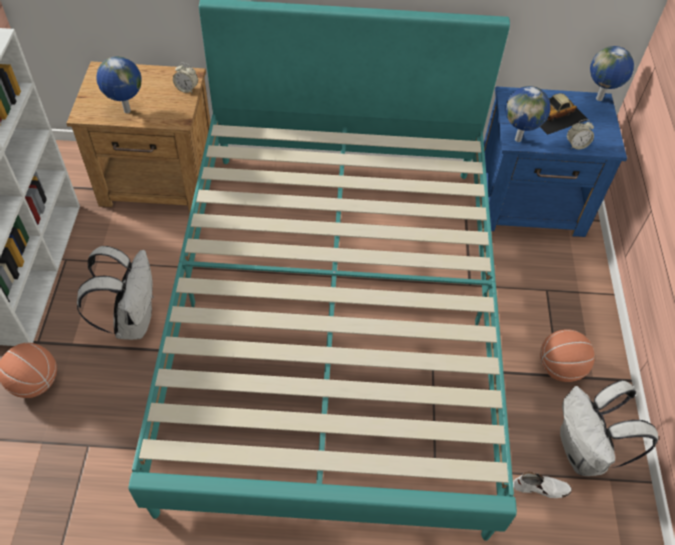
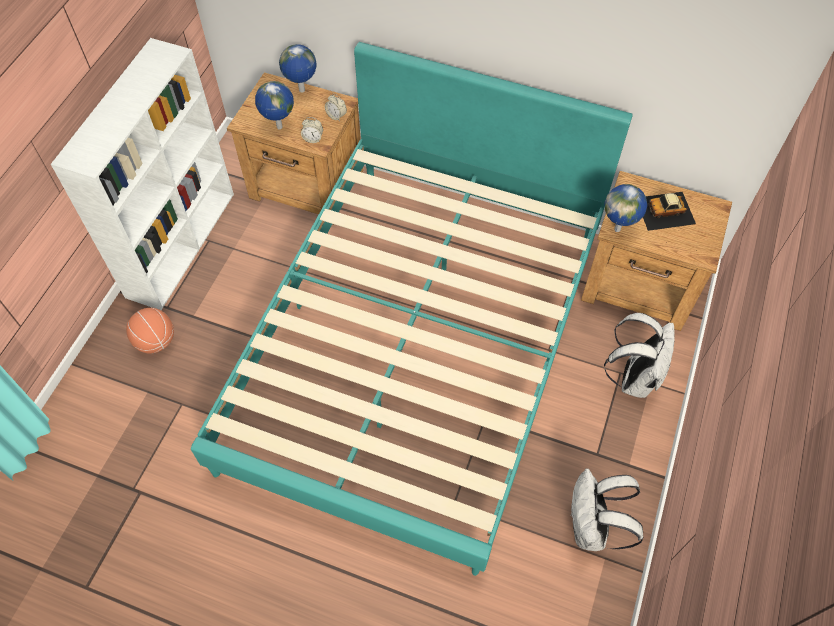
camera: 20 degrees right, 5 degrees up
white backpack [77,246,154,340] -> white backpack moved to [604,313,675,398]
blue nightstand [484,86,627,237] -> brown nightstand [581,171,732,331]
white shoe [513,472,572,498] -> none
basketball [540,329,594,382] -> none
alarm clock [567,119,594,149] -> alarm clock moved to [301,117,323,143]
globe [590,46,634,101] -> globe moved to [279,44,317,92]

